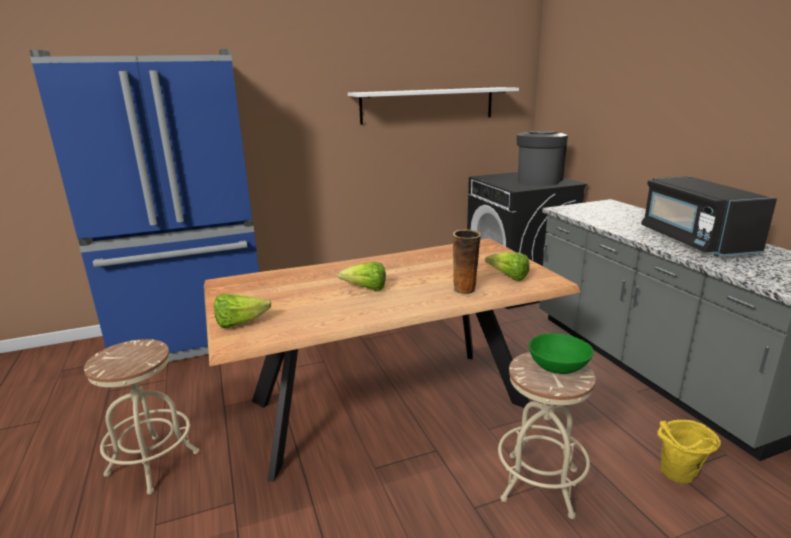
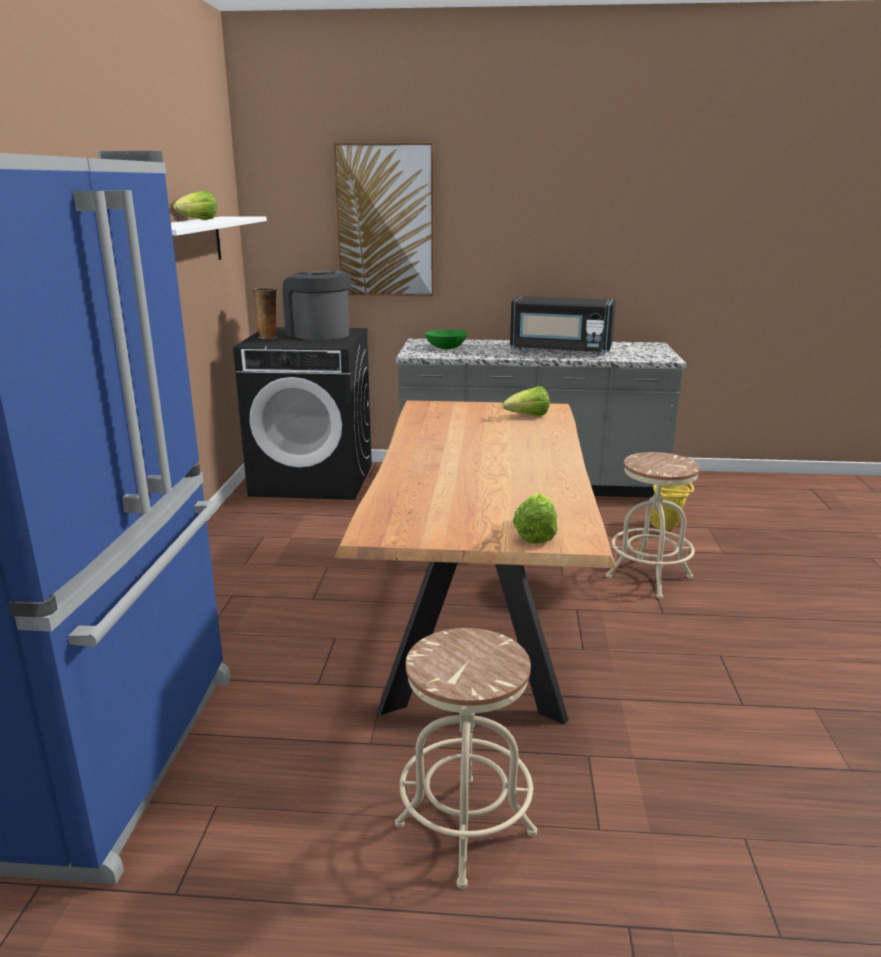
camera: 65 degrees left, 0 degrees up
lettuce [338,262,386,291] -> lettuce moved to [173,190,217,220]
vase [453,230,481,295] -> vase moved to [253,288,277,339]
green bowl [529,333,594,374] -> green bowl moved to [425,329,468,349]
none -> picture [334,143,434,296]

